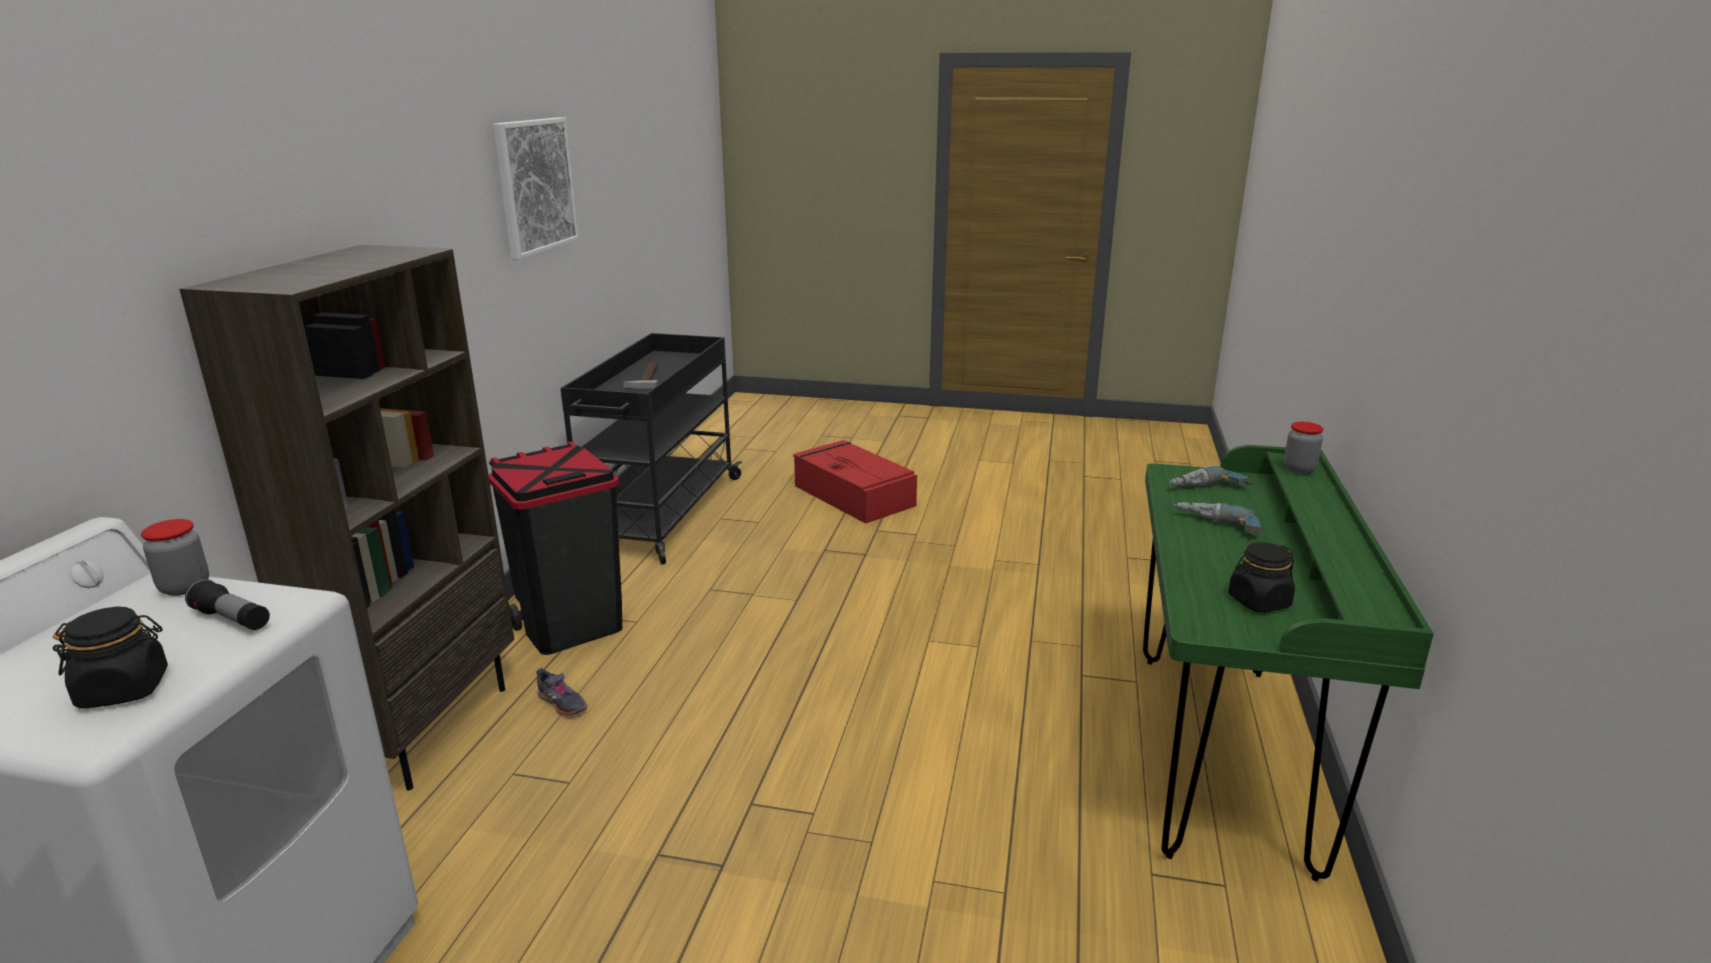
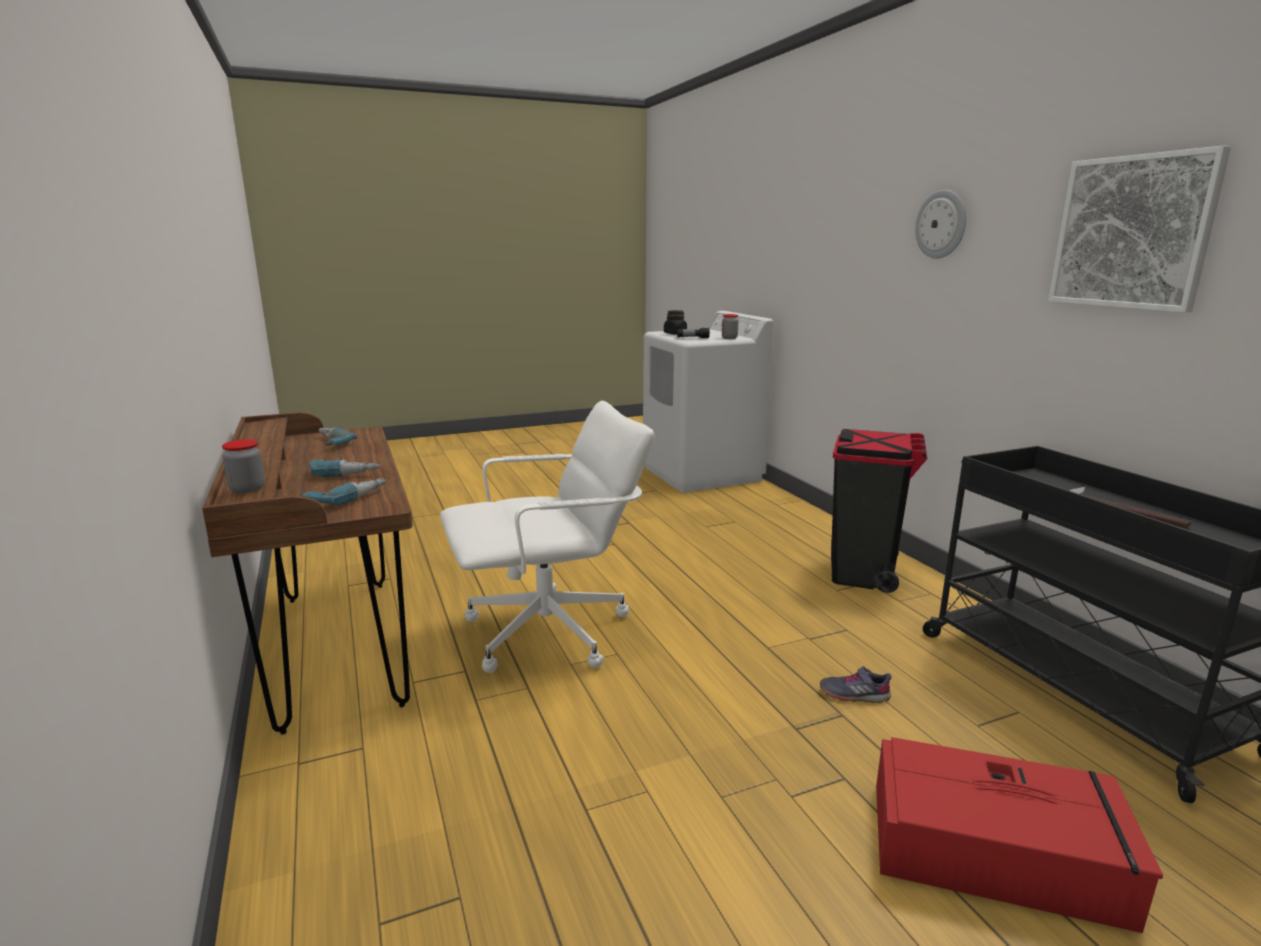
camera: 145 degrees right, 5 degrees down
brown bookcase [179,245,514,790] -> none
grey shoe [536,668,587,716] -> grey shoe moved to [820,666,892,703]
green desk [1143,445,1434,881] -> brown desk [202,412,413,735]
black jar [1228,542,1295,613] -> power drill [319,428,357,446]
none -> white office chair [440,401,654,673]
none -> wall clock [915,190,966,259]

